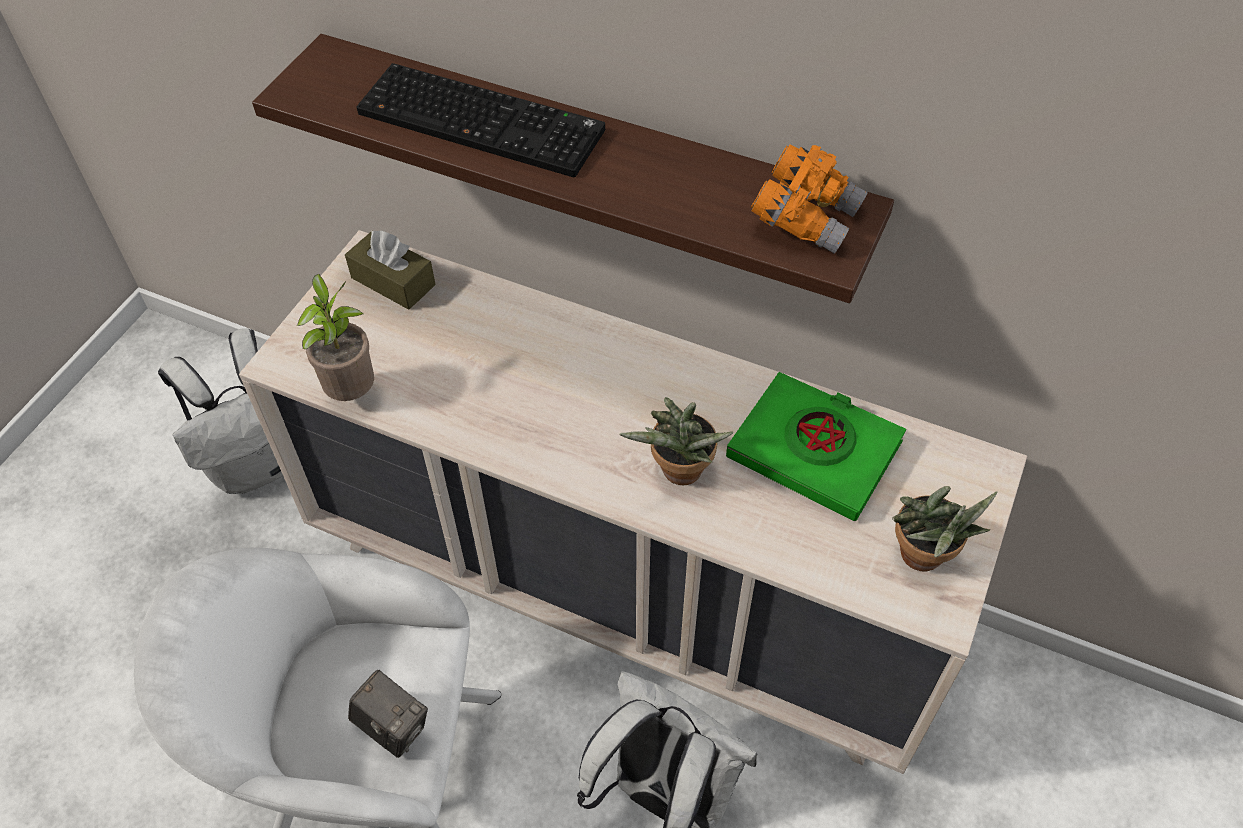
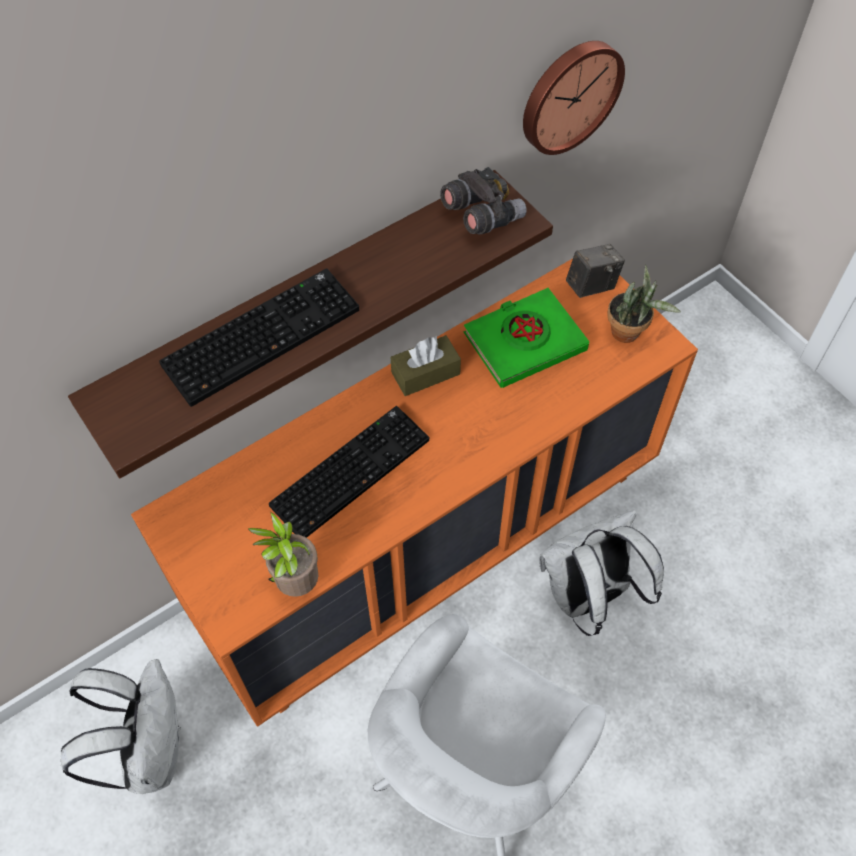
camera: 60 degrees left, 5 degrees up
beige dresser [239,230,1027,774] -> orange dresser [131,258,698,727]
brown tissue box [345,231,436,310] -> brown tissue box moved to [390,335,461,396]
camera [348,670,428,758] -> camera moved to [566,244,625,298]
potted plant [619,397,734,485] -> none
orange binoculars [751,145,868,254] -> grey binoculars [440,167,527,235]
none -> keyboard [269,406,429,538]
none -> wall clock [523,41,625,155]

